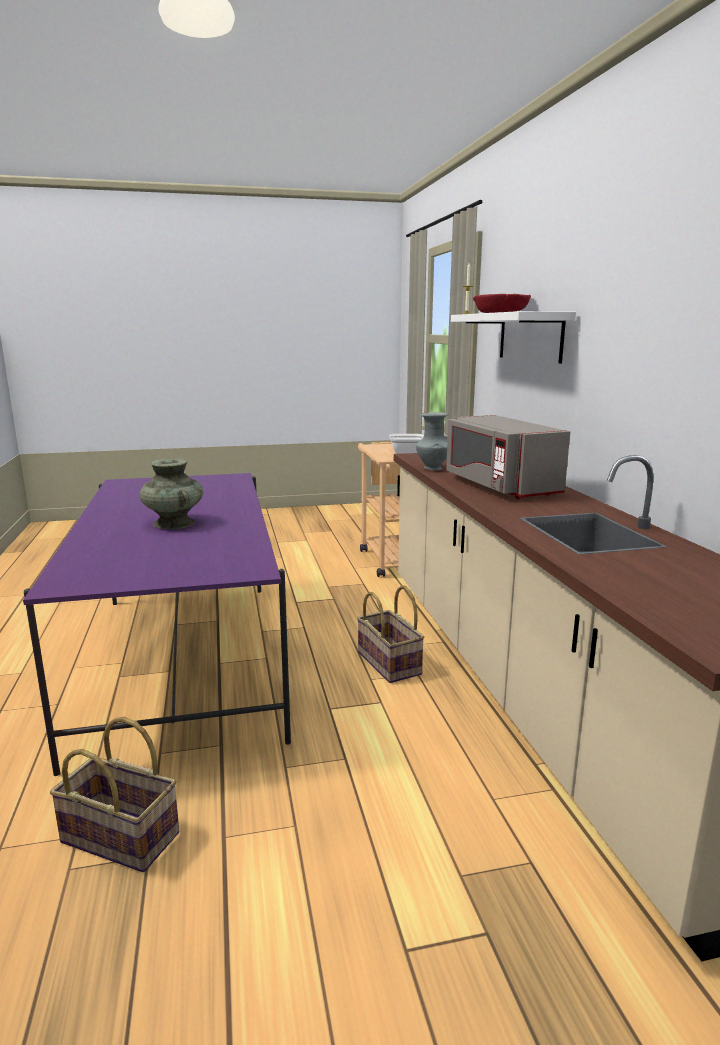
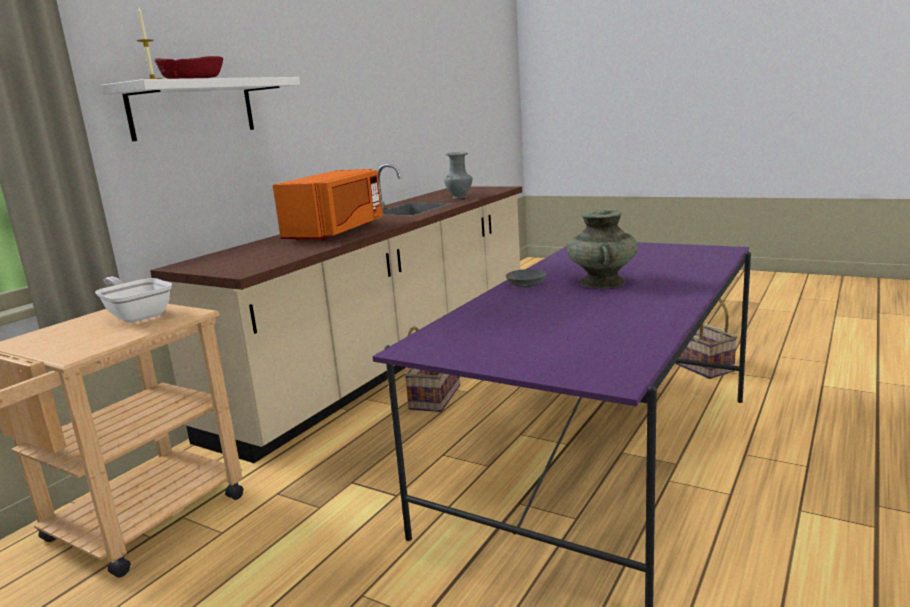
camera: 135 degrees left, 0 degrees up
grey vase [416,412,449,471] -> grey vase moved to [444,152,473,199]
grey microwave [446,415,570,499] -> orange microwave [273,169,383,241]
none -> grey bowl [506,269,547,287]

